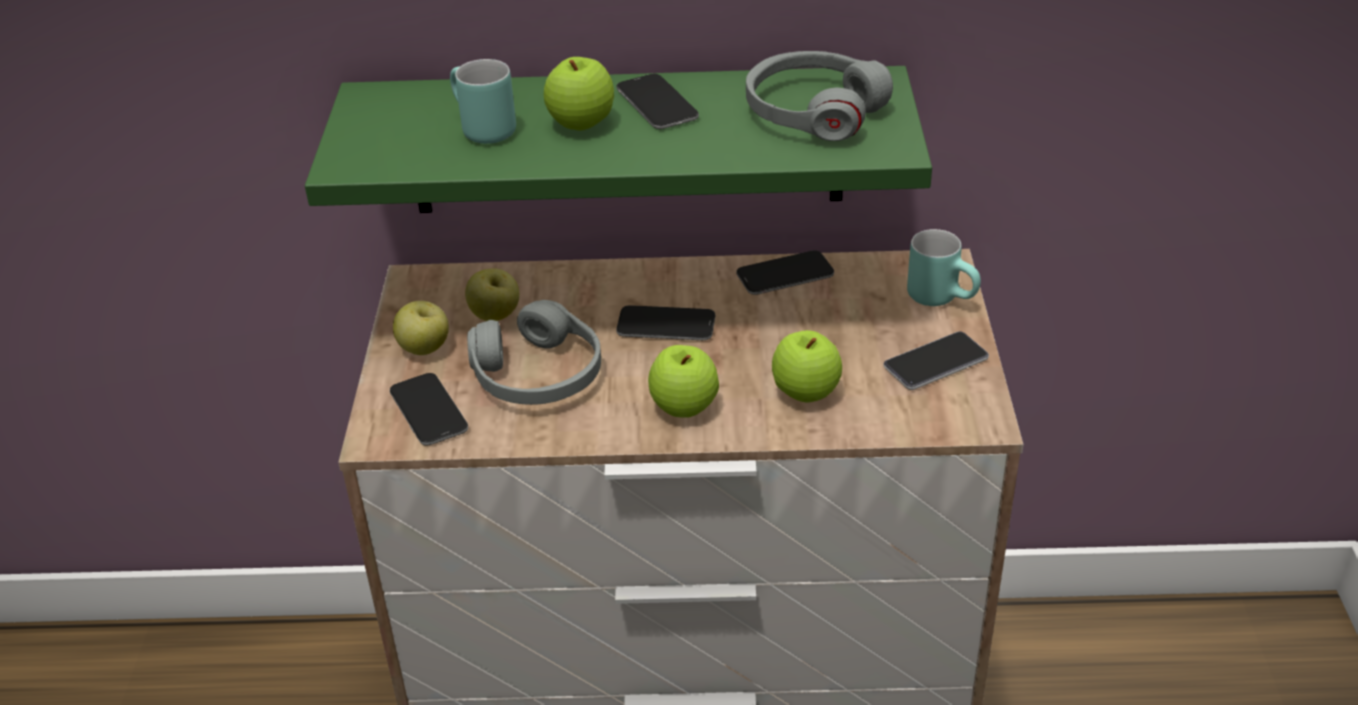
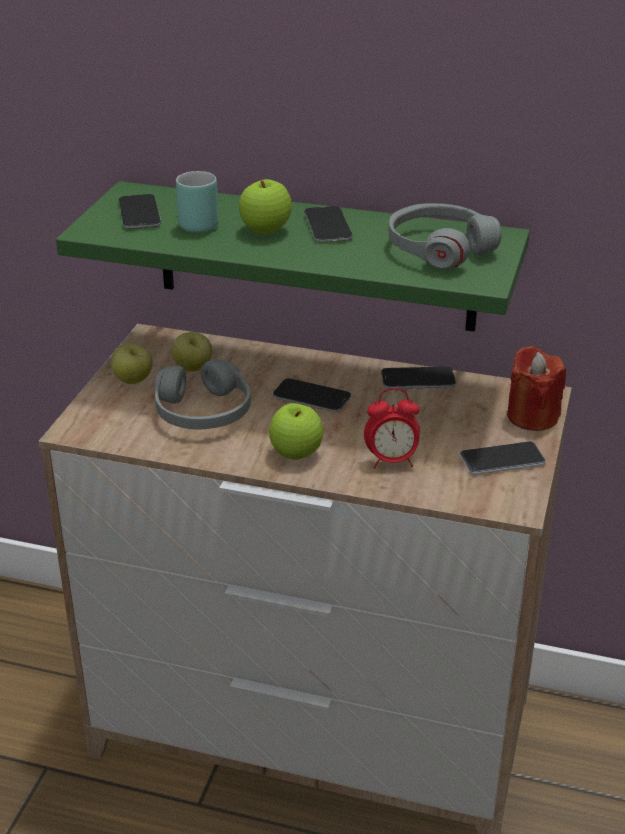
camera: 15 degrees right, 5 degrees down
phone [390,373,468,446] -> phone moved to [119,194,161,229]
apple [772,330,842,403] -> alarm clock [364,388,420,469]
turquoise mug [907,229,981,306] -> red candle [507,346,566,431]

